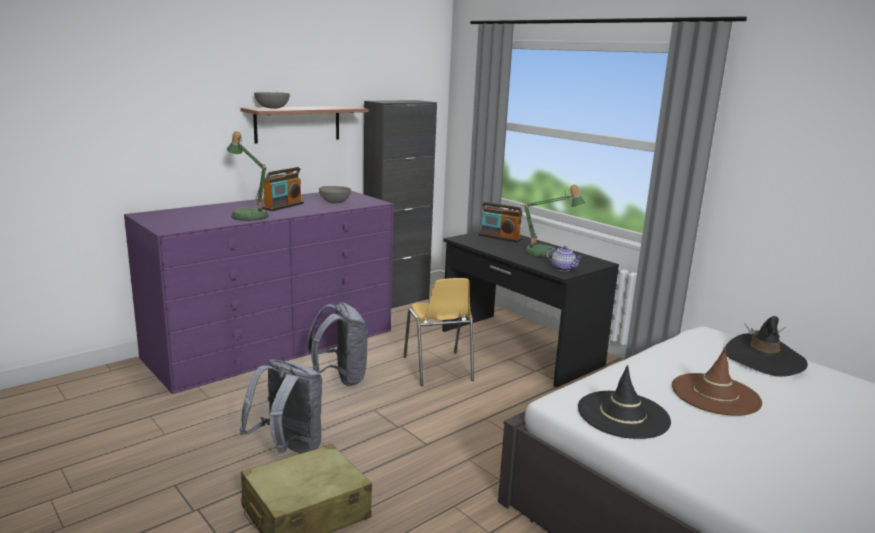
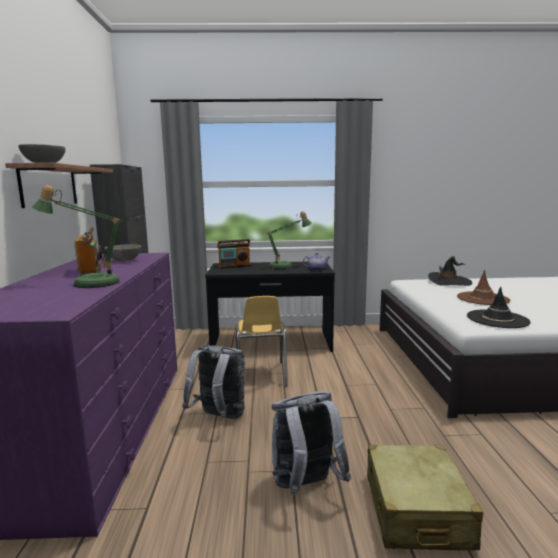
camera: 50 degrees left, 5 degrees down
yellow chair [403,278,474,386] -> yellow chair turned 60 degrees clockwise [236,296,288,386]

